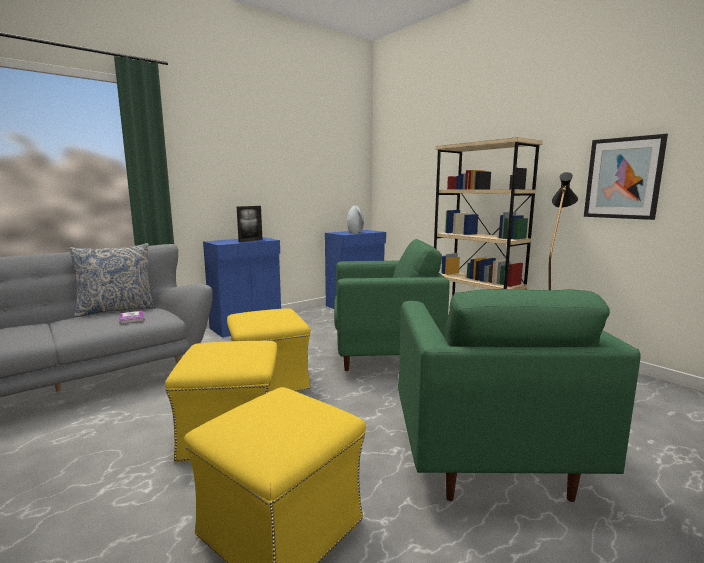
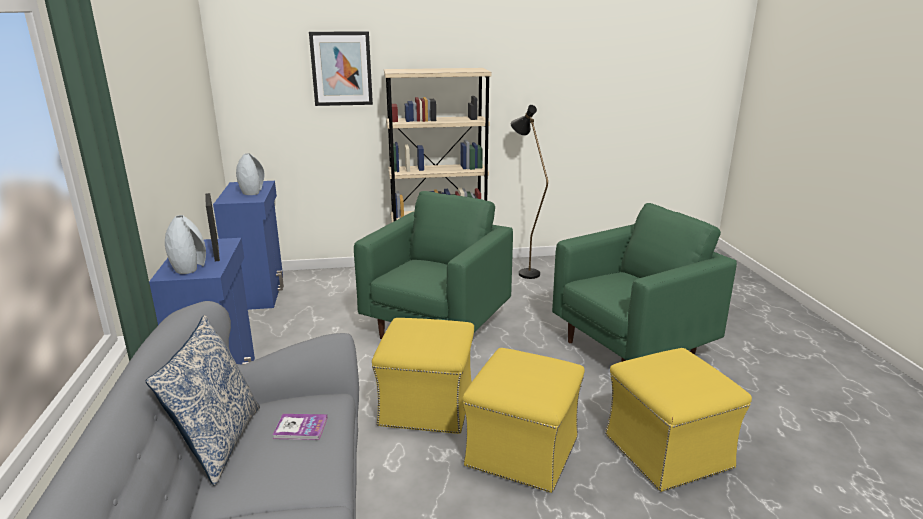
camera: 60 degrees left, 10 degrees up
green armchair [398,289,641,502] -> green armchair turned 60 degrees counterclockwise [552,203,737,362]
picture [584,134,668,220] -> picture moved to [309,31,373,106]
none -> grey vase [165,215,206,274]

